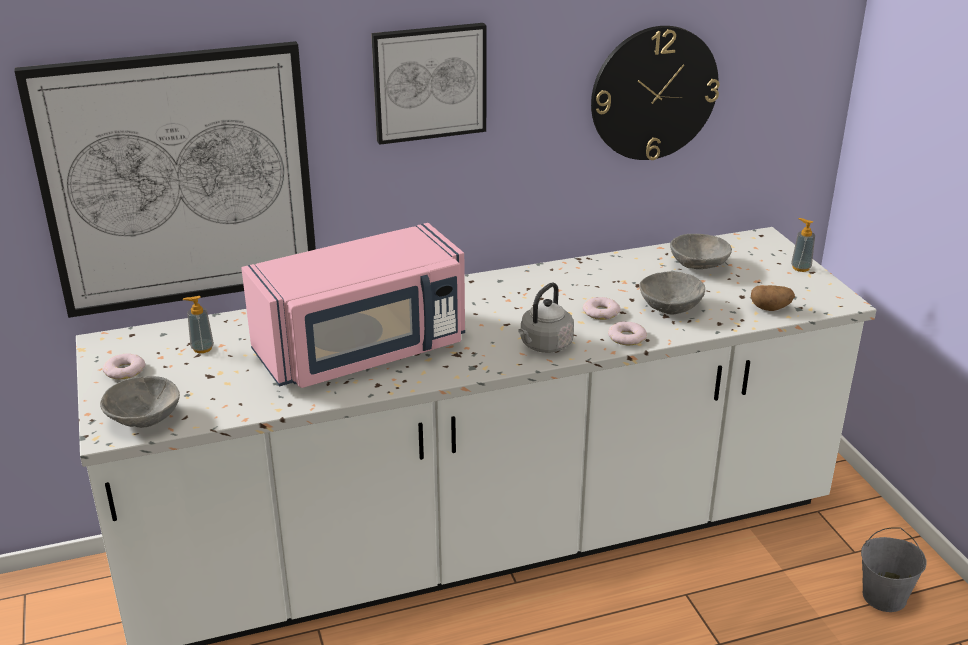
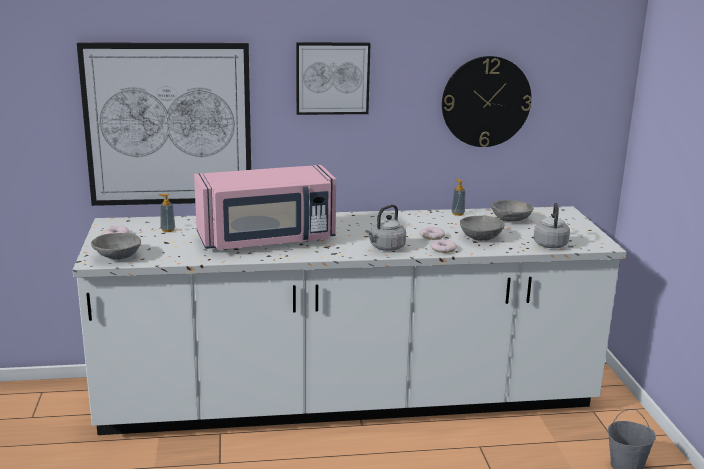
camera: 10 degrees right, 10 degrees down
potato [751,285,795,311] -> grey kettle [533,203,570,248]
soap dispenser [791,218,815,272] -> soap dispenser moved to [451,179,465,216]

